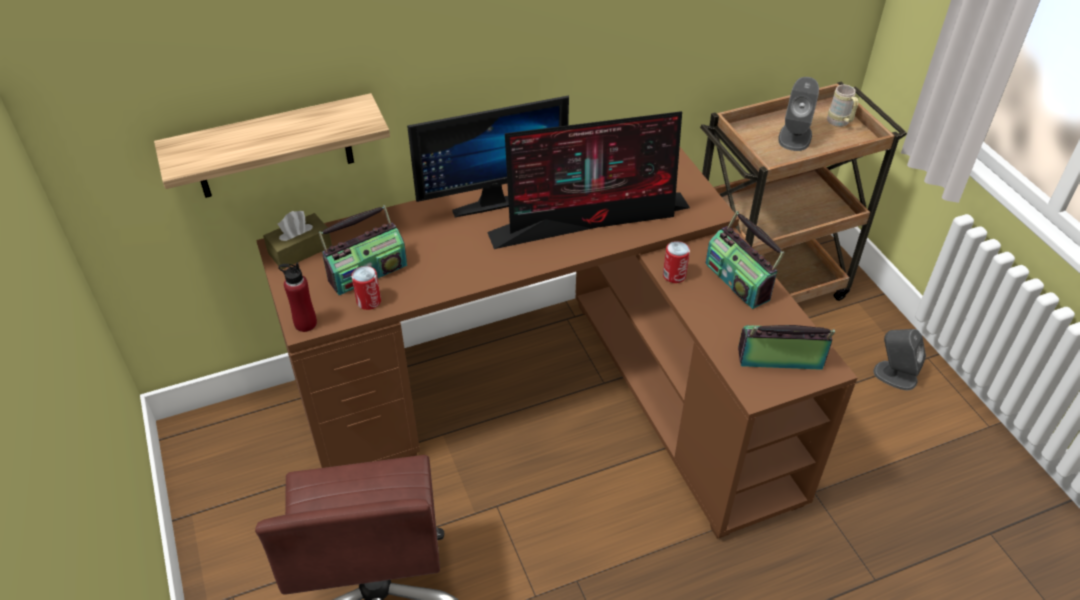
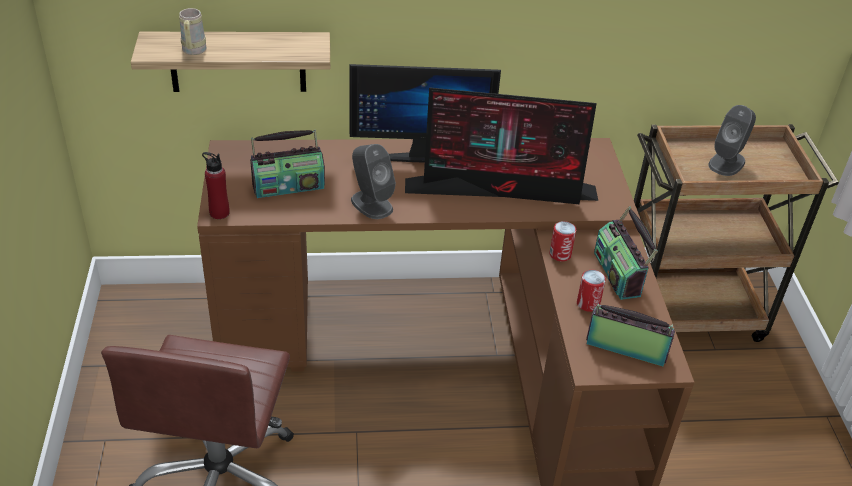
camera: 15 degrees right, 5 degrees down
brown tissue box [263,211,332,270] -> none
can [351,266,381,310] -> can moved to [577,270,606,312]
beige mug [827,85,858,127] -> beige mug moved to [179,8,206,55]
grey speaker [874,329,926,390] -> grey speaker moved to [351,144,396,219]

